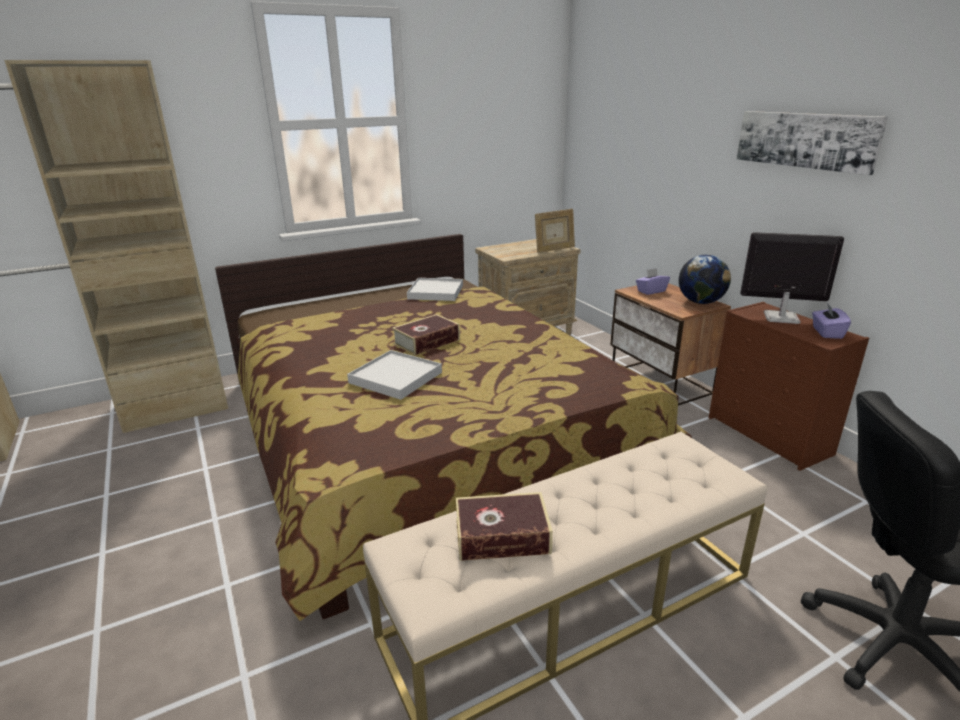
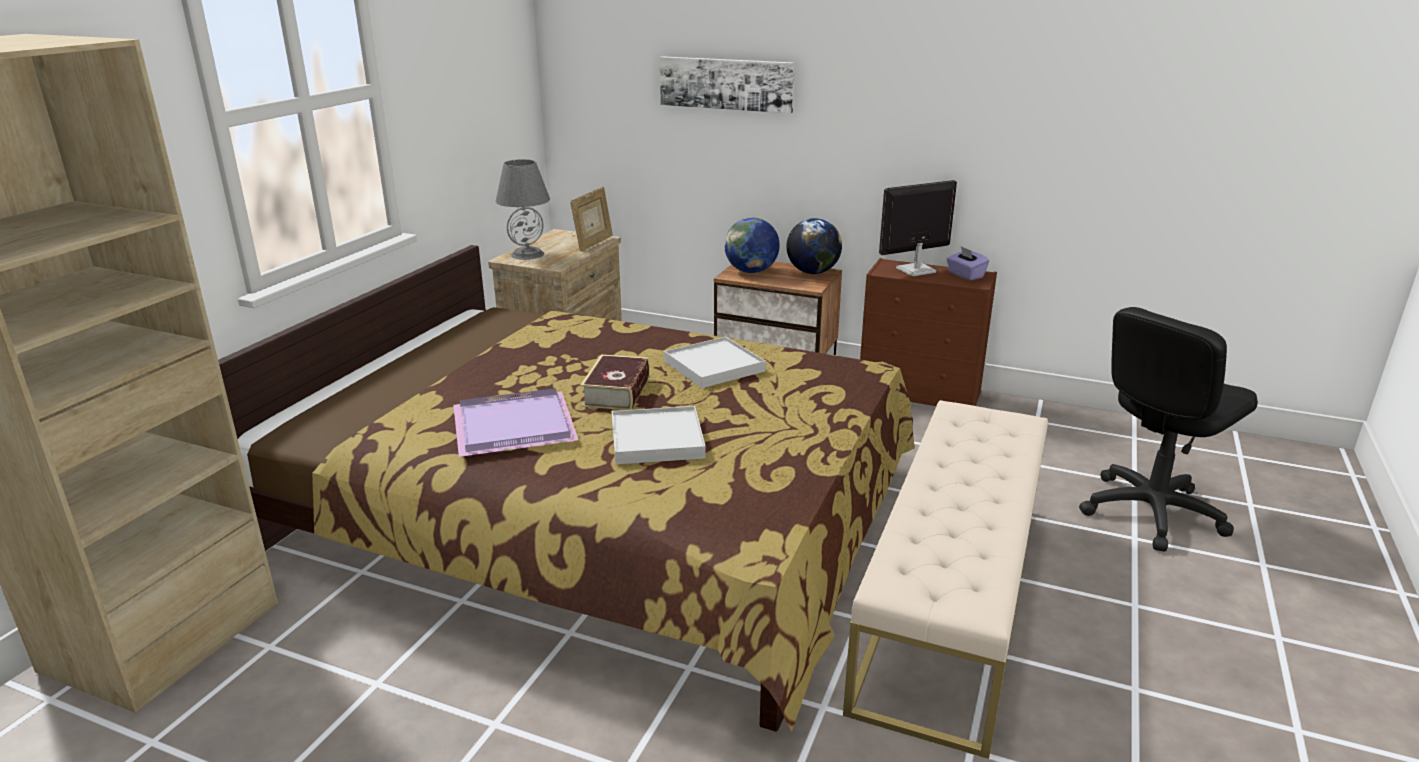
camera: 40 degrees left, 0 degrees up
white tray [407,278,463,301] -> white tray moved to [664,336,766,388]
book [456,492,553,561] -> none
purple tissue box [636,268,670,295] -> globe [724,217,780,273]
picture [737,111,888,175] -> picture moved to [660,56,795,114]
none -> purple tray [453,388,579,457]
none -> grey table lamp [495,159,550,260]

